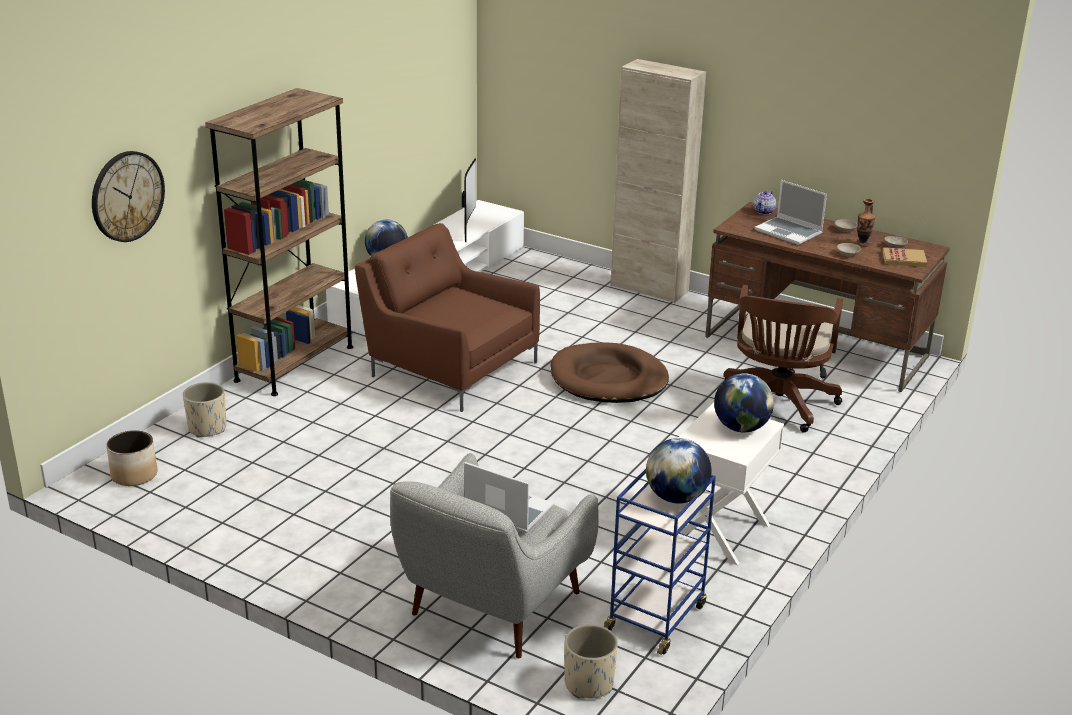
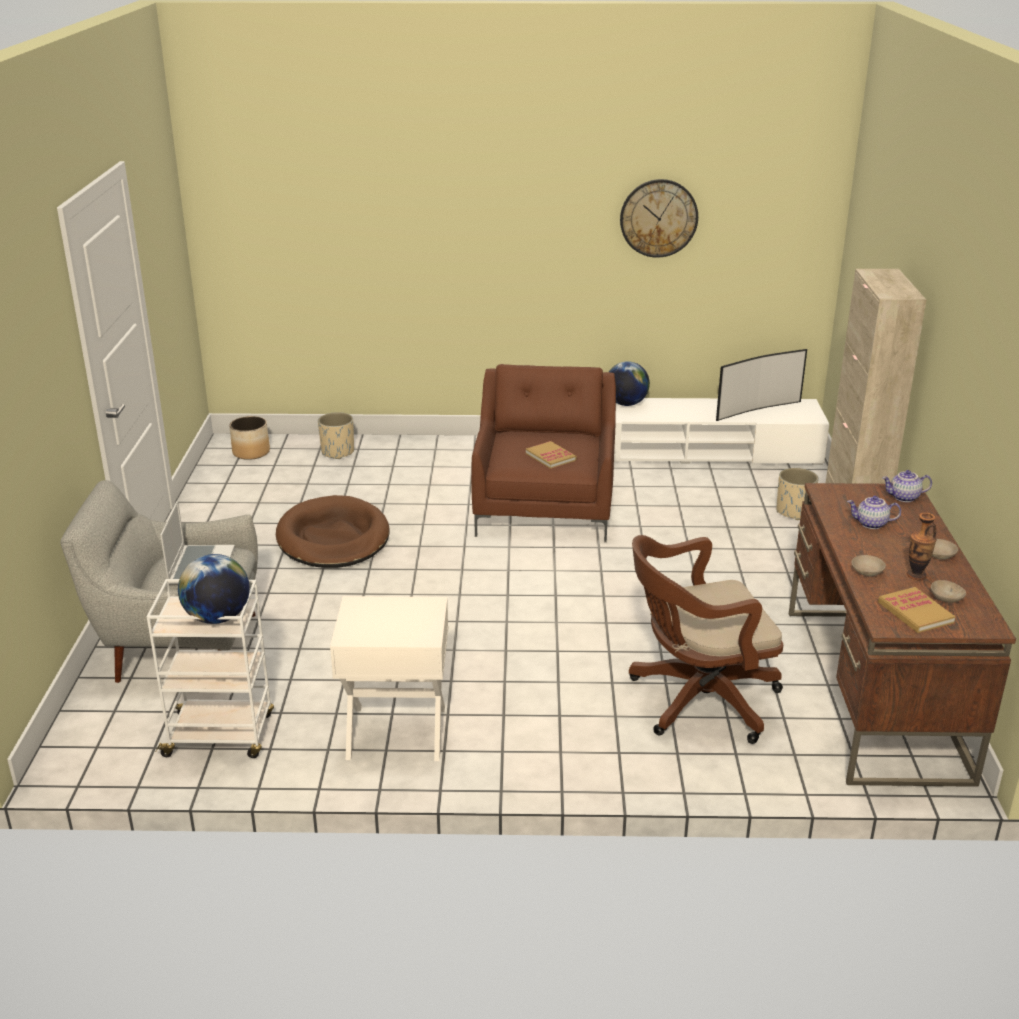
camera: 60 degrees right, 0 degrees up
wall clock [92,151,165,242] -> wall clock moved to [620,179,698,258]
brown bookcase [205,88,353,396] -> none
brown dog bed [551,342,669,403] -> brown dog bed moved to [276,495,389,568]
beige planter [564,624,618,699] -> beige planter moved to [777,468,819,520]
blue cart [603,469,716,655] -> white cart [147,579,274,758]
globe [714,373,774,432] -> none
laptop [754,180,827,245] -> teapot [847,496,901,529]
none -> book [526,441,576,469]

